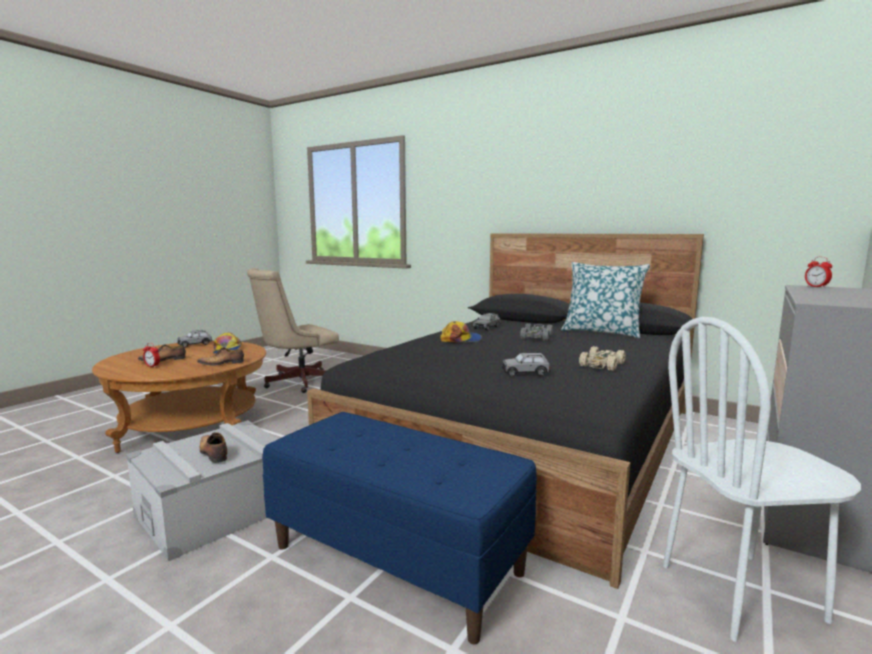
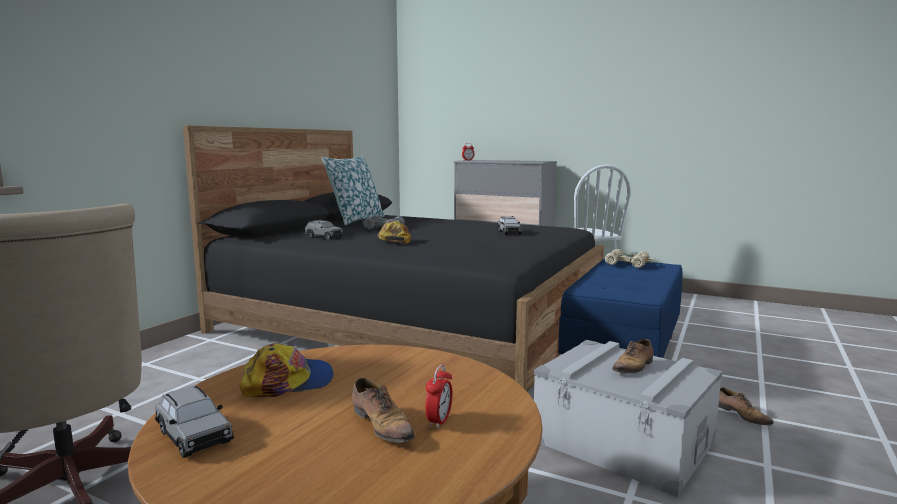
camera: 95 degrees left, 0 degrees up
shoe [197,347,244,365] -> shoe moved to [718,387,774,425]
beige toy car [579,346,626,371] -> beige toy car moved to [605,249,654,268]

